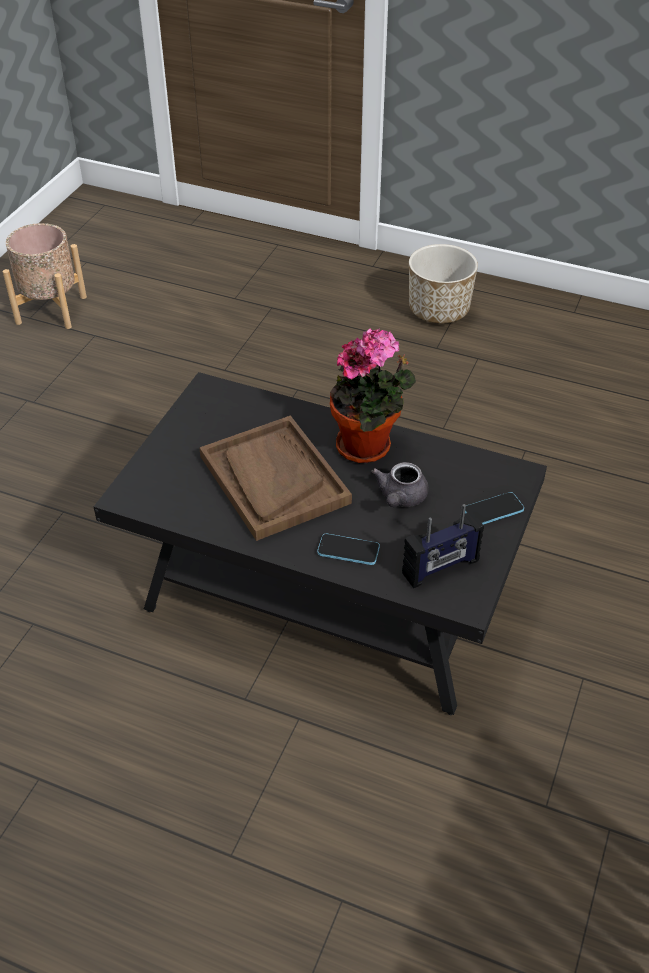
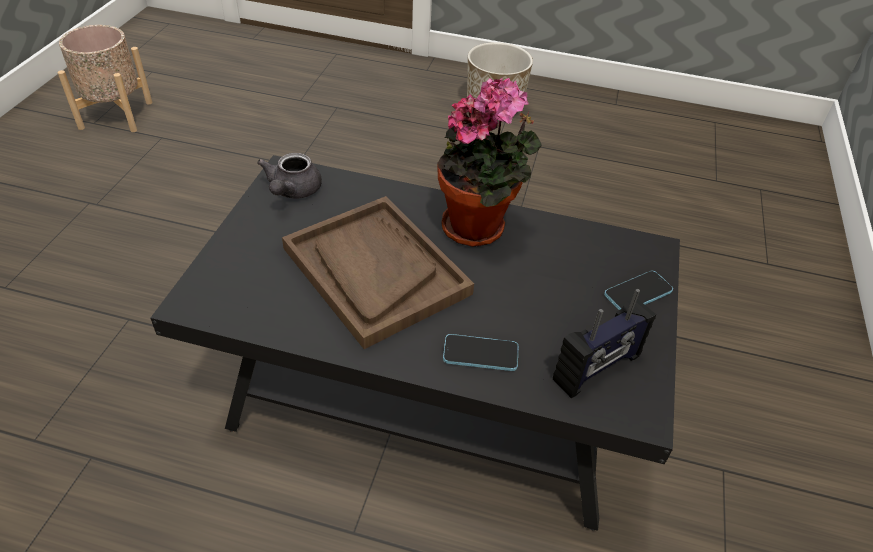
camera: 10 degrees left, 0 degrees up
grey teapot [371,462,429,507] -> grey teapot moved to [257,153,322,199]

